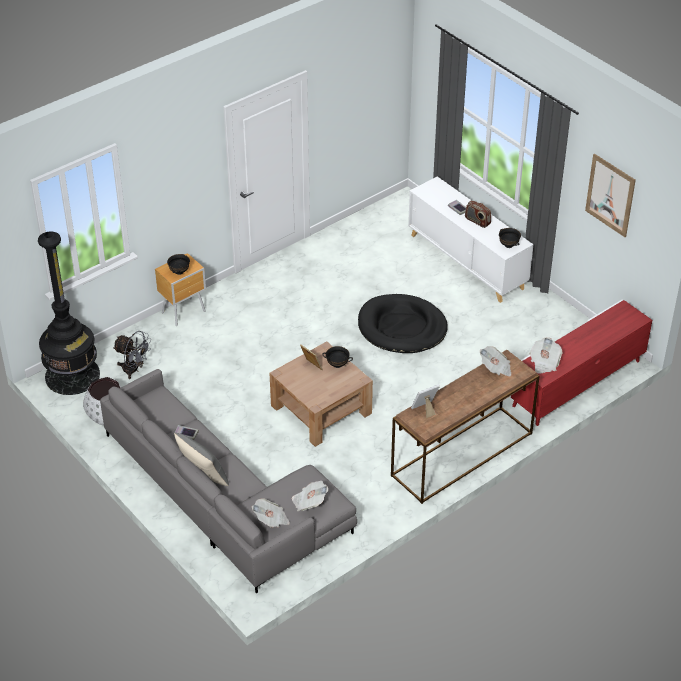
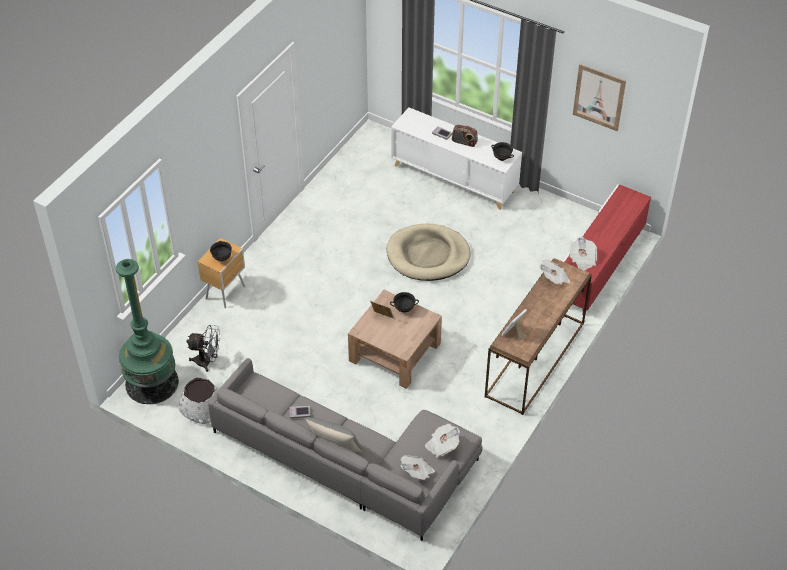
camera: 20 degrees left, 5 degrees up
black floor lamp [38,232,100,395] -> green floor lamp [116,259,179,404]
black dog bed [358,294,448,353] -> beige dog bed [387,224,470,281]

